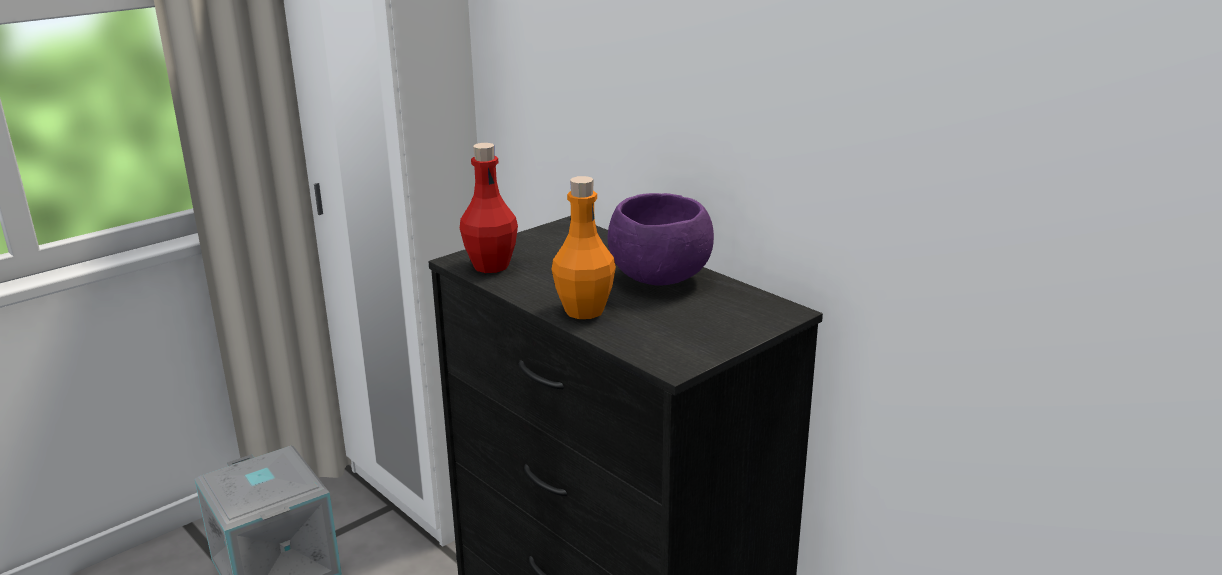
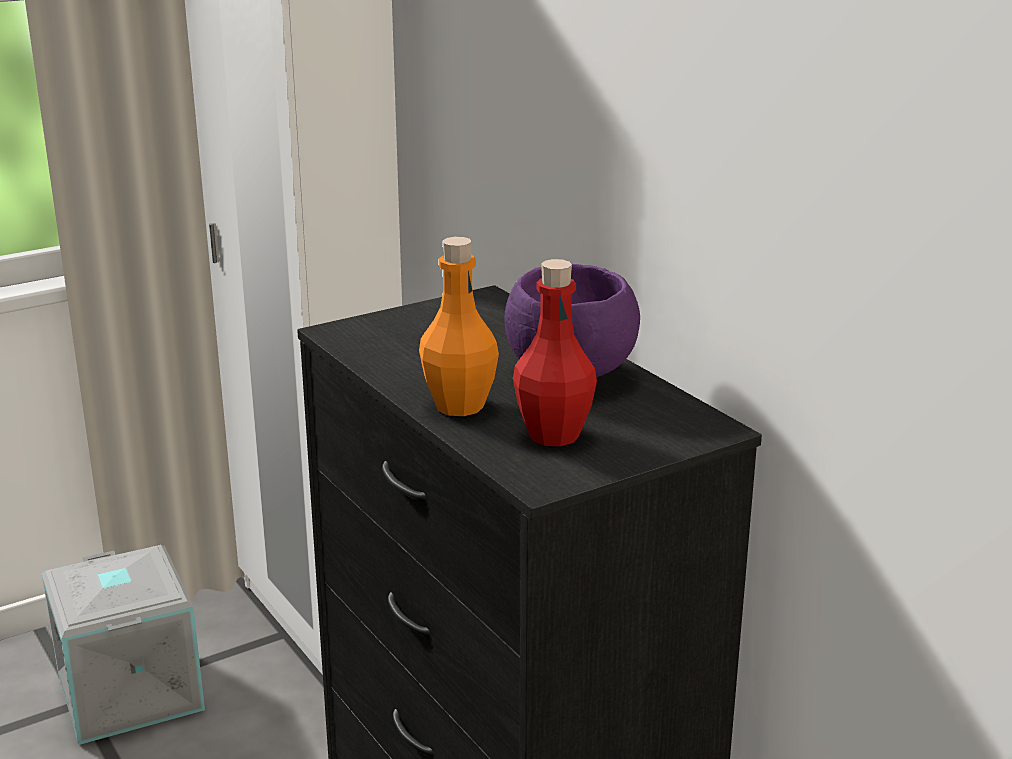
camera: 10 degrees right, 0 degrees up
red bottle [460,143,518,273] -> red bottle moved to [513,259,597,446]

